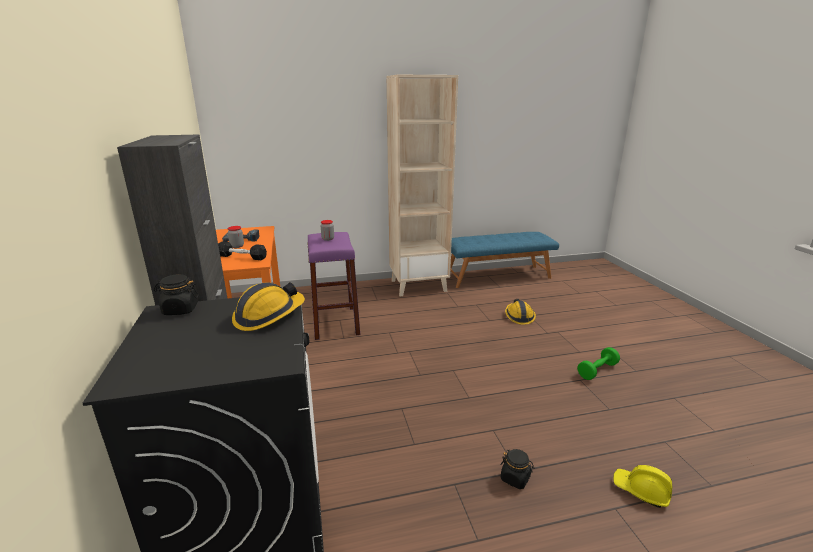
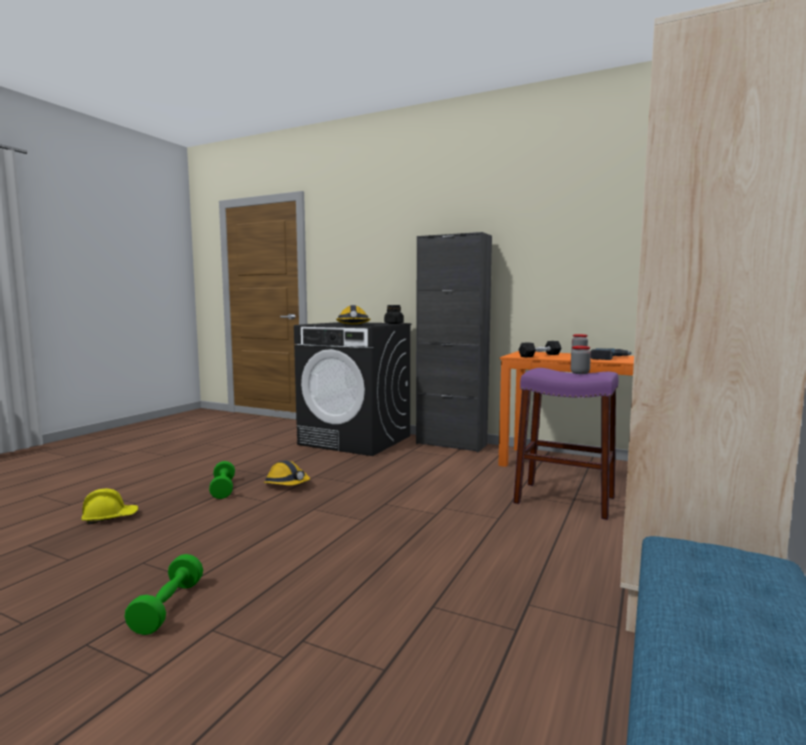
camera: 130 degrees right, 15 degrees down
black jar [500,449,534,489] -> green dumbbell [209,461,235,499]
hard hat [505,299,536,325] -> hard hat moved to [263,460,310,485]

